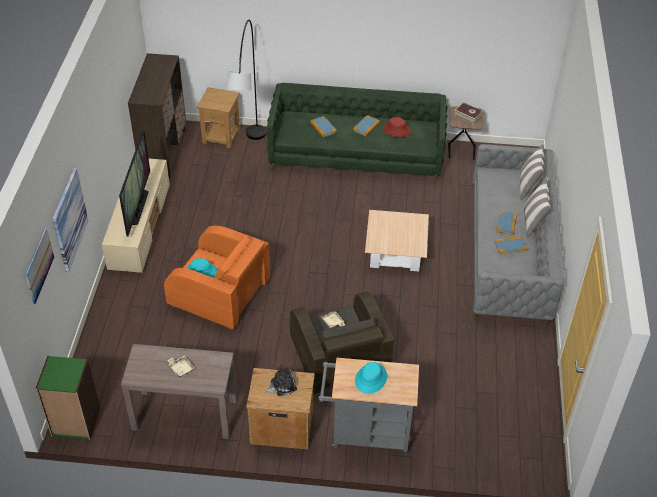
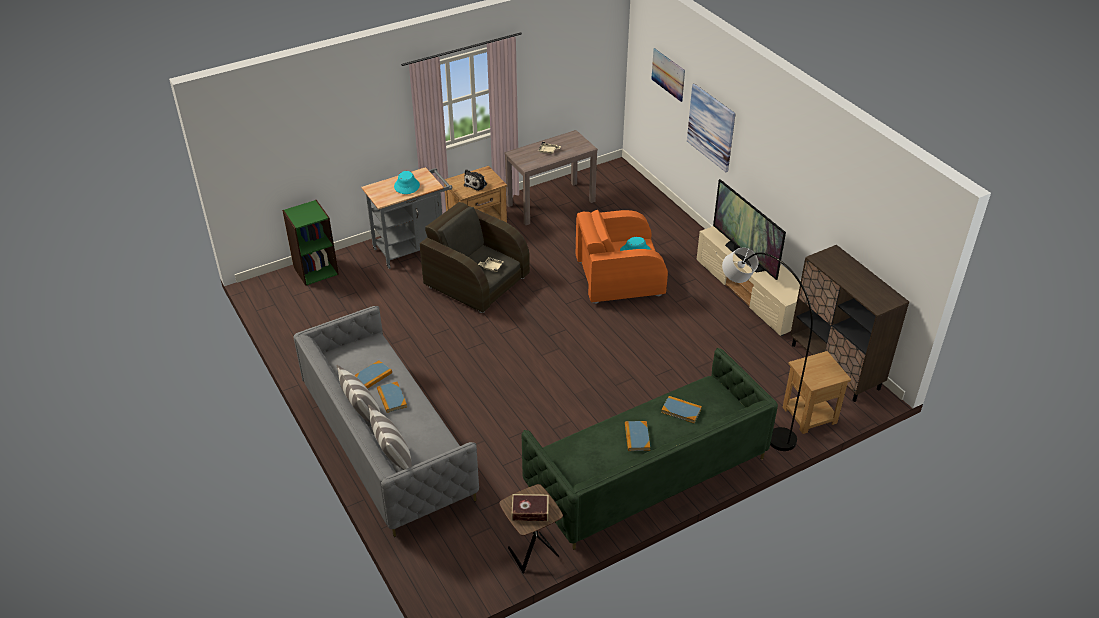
camera: 145 degrees right, 5 degrees down
green bookcase [35,356,100,440] -> green bookcase moved to [282,200,339,286]
beige coffee table [365,210,429,272] -> none
red hat [383,117,411,137] -> none

